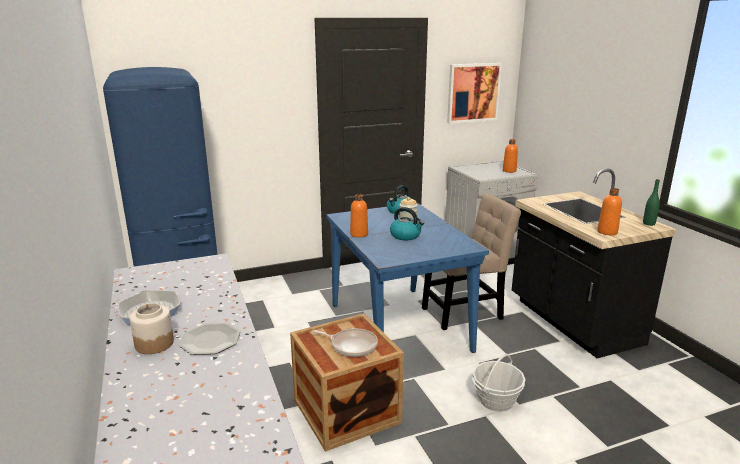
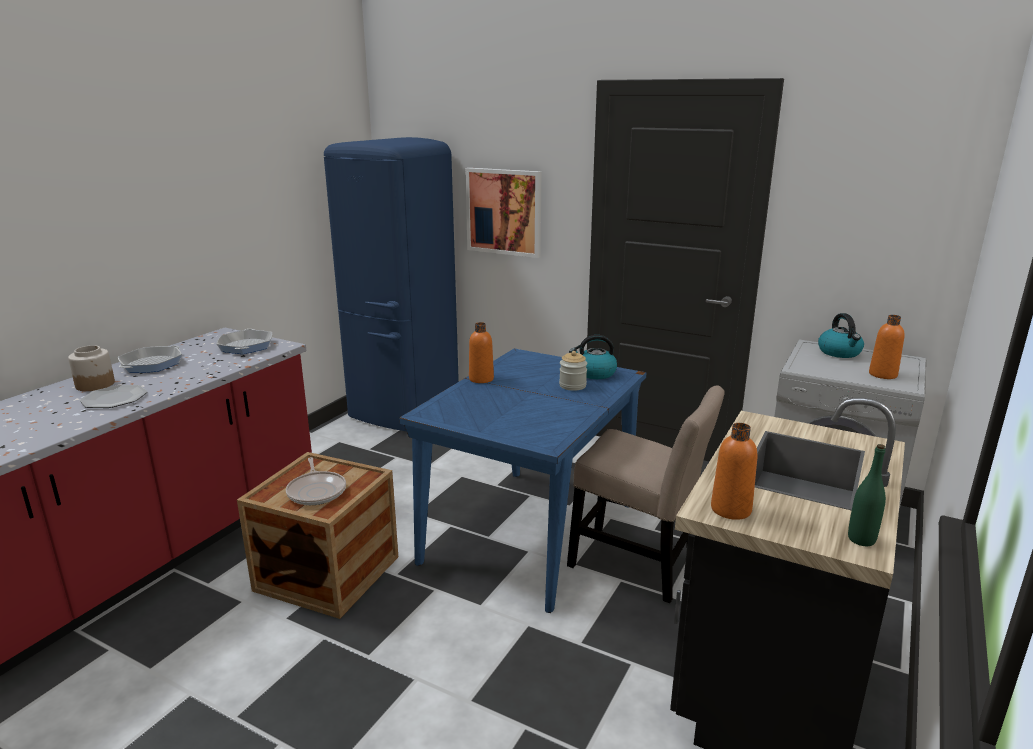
camera: 50 degrees right, 0 degrees up
kettle [390,207,424,240] -> kettle moved to [818,313,864,358]
picture [447,63,502,124] -> picture moved to [465,168,541,258]
basket [472,354,526,412] -> none
none -> frying pan [217,329,273,354]

